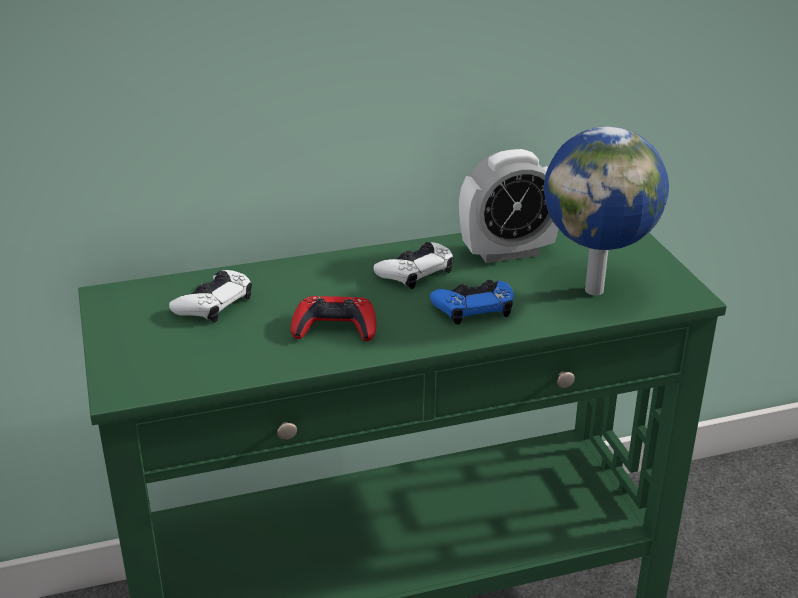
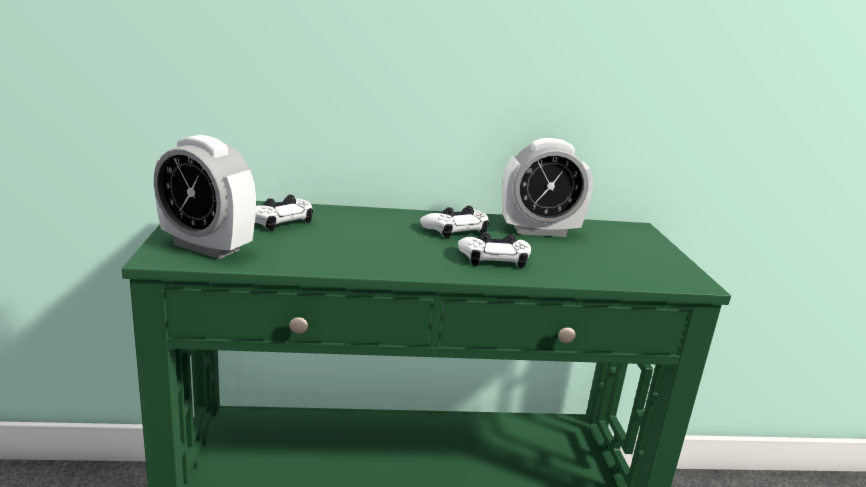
camera: 10 degrees right, 10 degrees down
red game controller [291,296,376,341] -> none
blue game controller [430,280,514,325] -> white game controller [458,232,531,269]
globe [544,127,669,296] -> none
none -> alarm clock [154,135,256,259]

